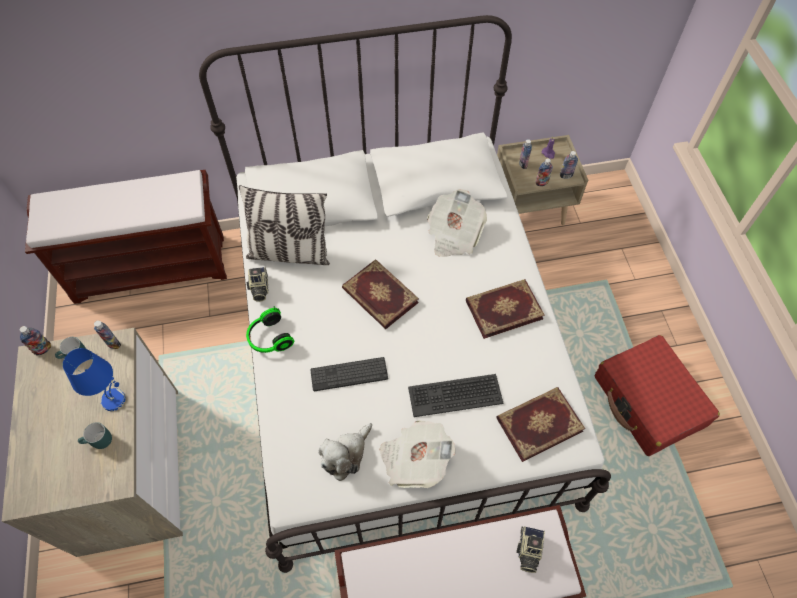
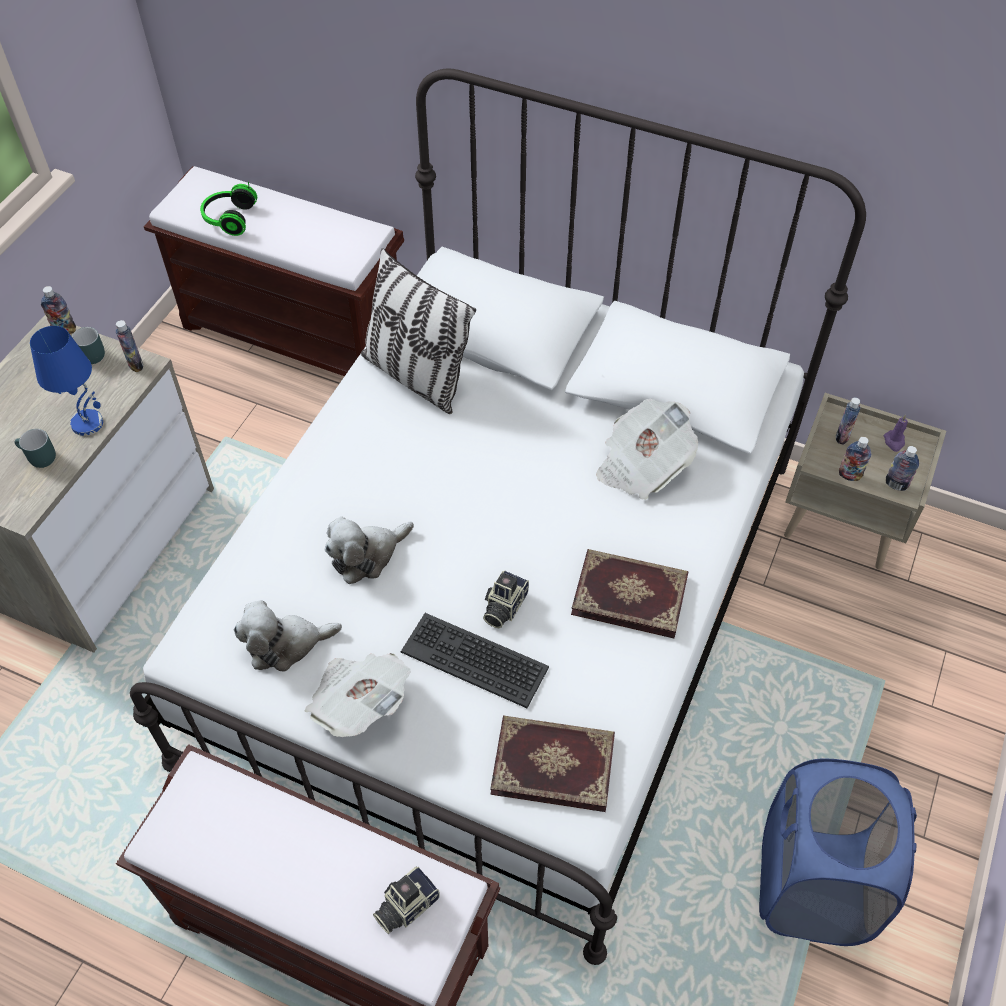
camera: 35 degrees right, 5 degrees down
headphones [246,306,294,353] -> headphones moved to [200,182,257,236]
camera [247,267,269,302] -> camera moved to [483,571,529,628]
keyboard [310,357,388,391] -> plush toy [325,517,414,584]
book [342,259,419,329] -> none
red suitcase [595,335,720,456] -> blue laundry basket [759,759,917,946]

